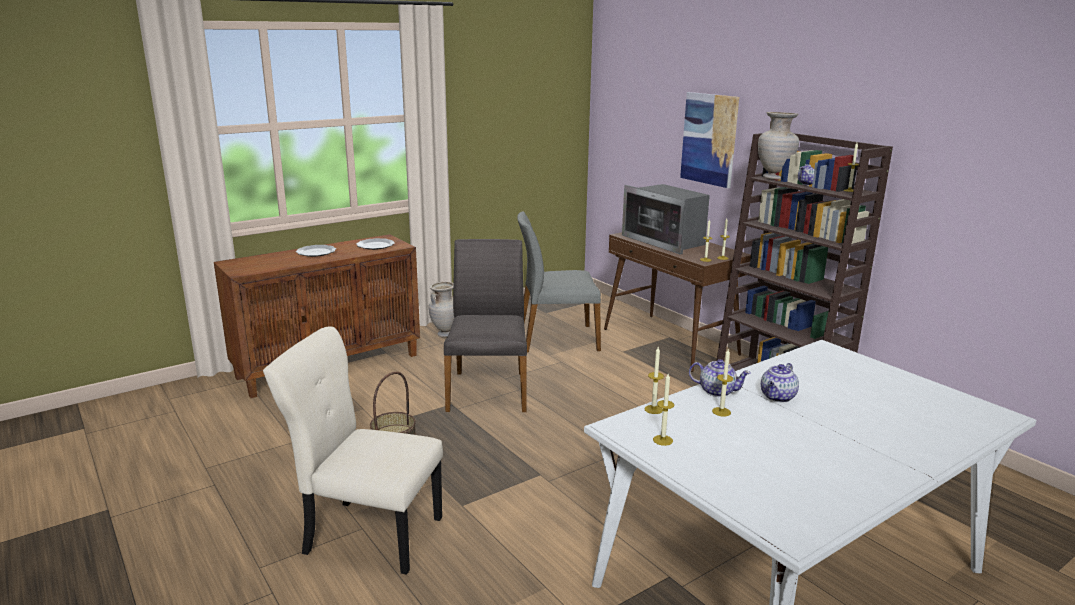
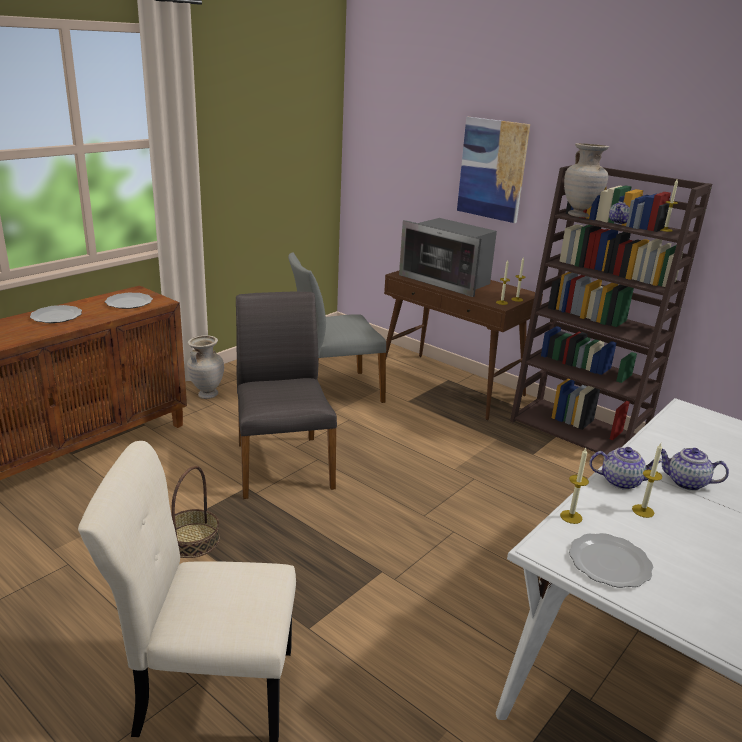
camera: 15 degrees left, 5 degrees up
candle [653,374,675,446] -> plate [569,533,653,588]
teapot [761,363,799,402] -> teapot turned 90 degrees clockwise [661,448,729,491]

